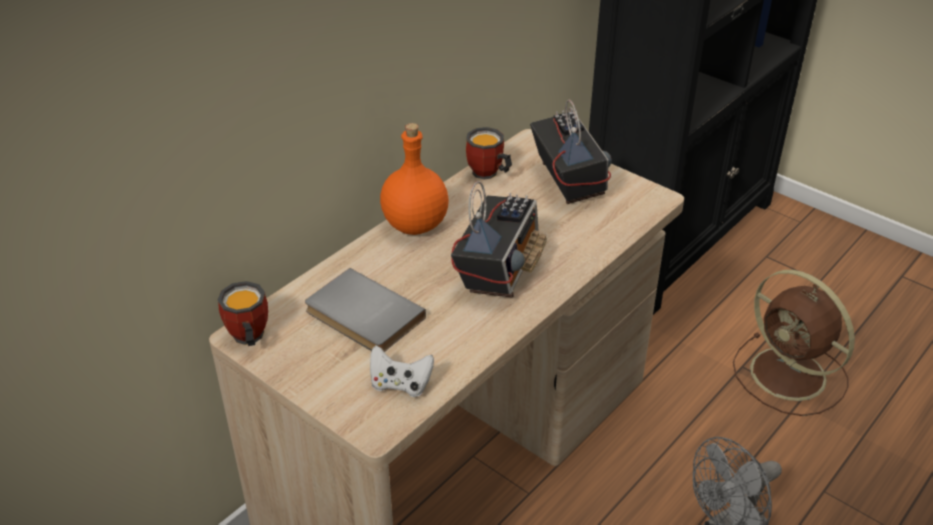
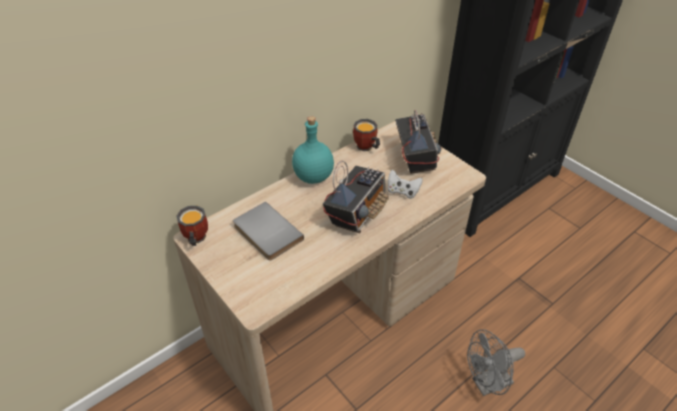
camera: 10 degrees right, 5 degrees up
white game controller [370,345,434,397] -> white game controller moved to [388,170,423,199]
orange bottle [380,123,449,235] -> turquoise bottle [292,116,334,184]
brown fan [733,270,855,416] -> none

